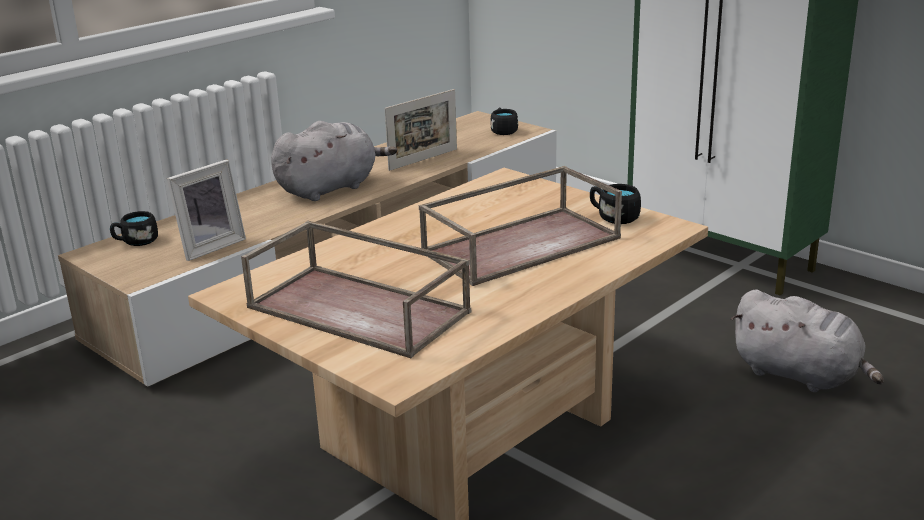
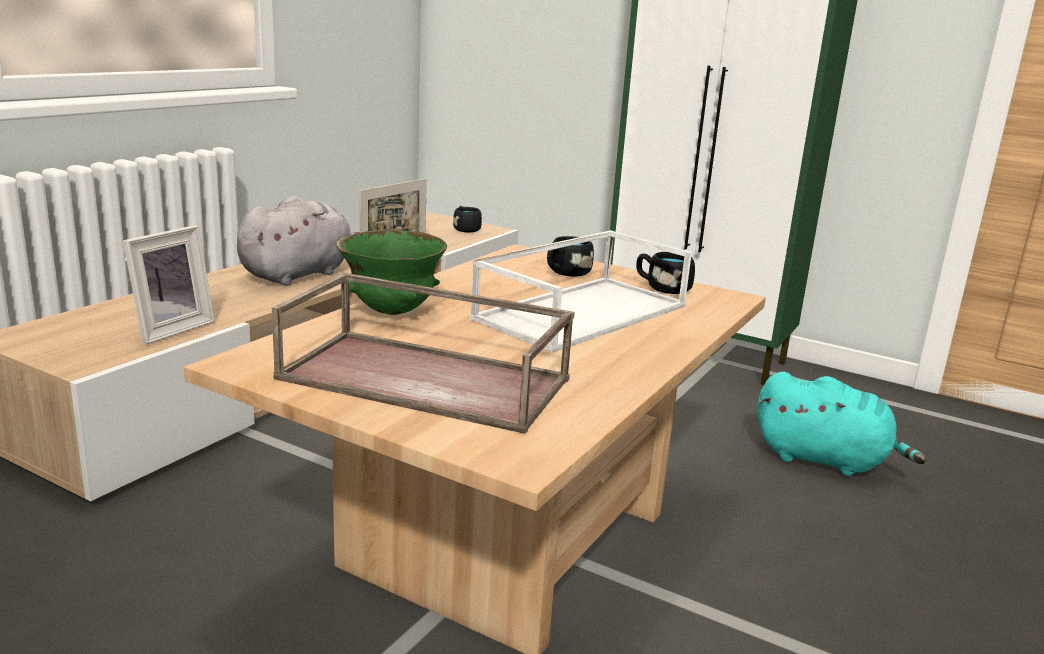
camera: 15 degrees left, 5 degrees down
black mug [110,211,158,246] -> black mug moved to [547,236,594,276]
brown tray [419,166,622,286] -> white tray [470,230,692,353]
grey plush toy [730,290,884,392] -> turquoise plush toy [757,372,926,476]
none -> green bowl [336,229,447,315]

